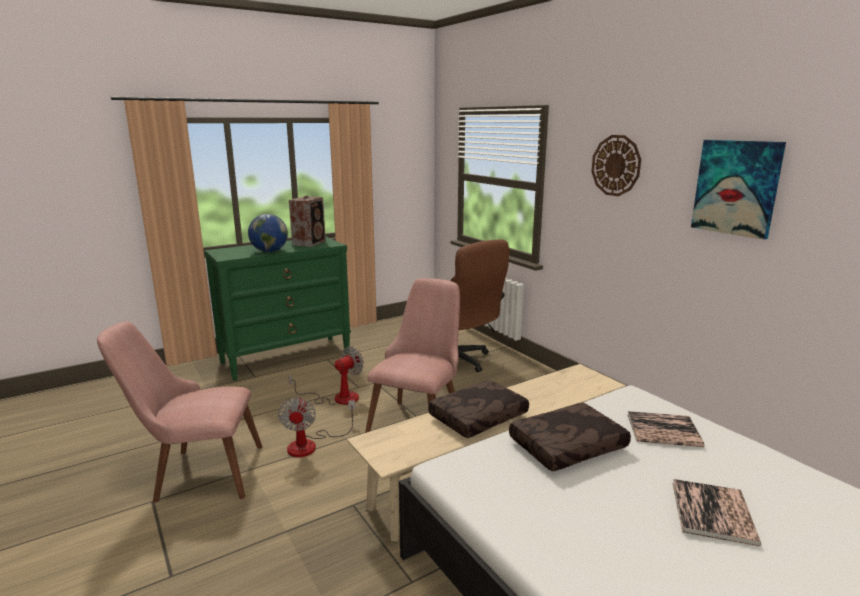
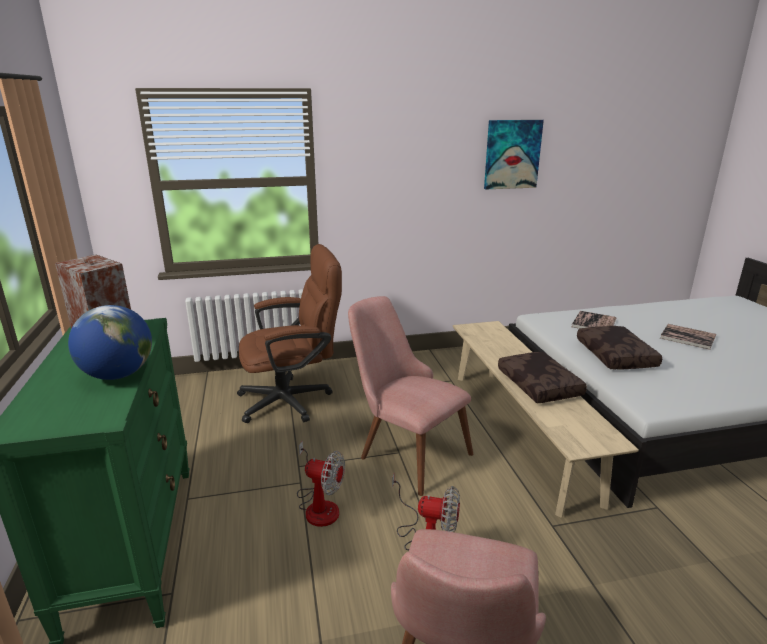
camera: 70 degrees left, 5 degrees up
fan [288,346,364,405] -> fan turned 135 degrees clockwise [297,441,345,527]
wall clock [591,135,641,196] -> none

